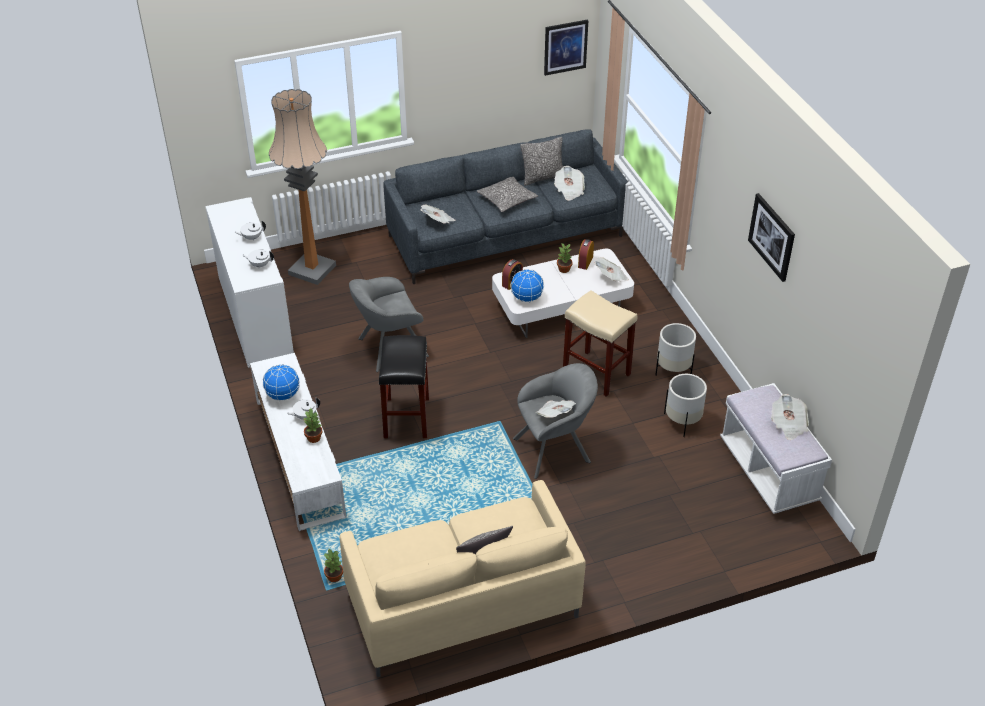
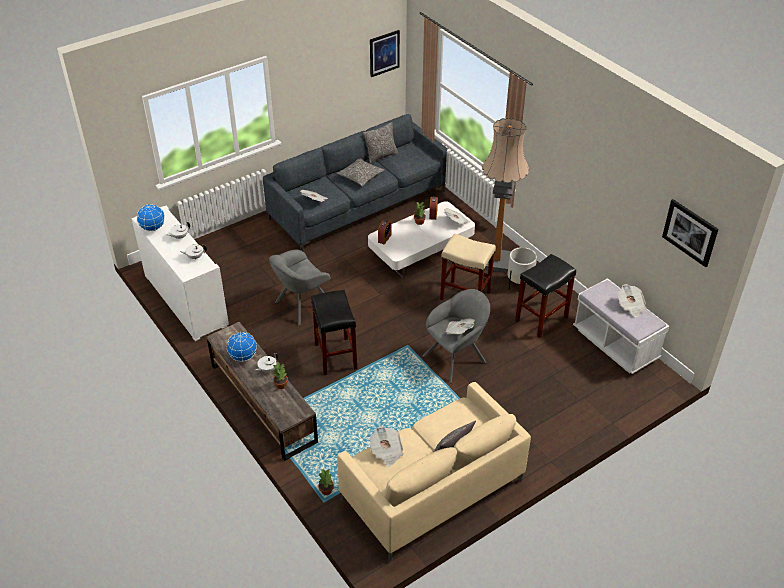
camera: 15 degrees left, 0 degrees up
white tv stand [250,353,346,531] -> brown tv stand [207,322,318,461]
floor lamp [269,89,336,285] -> floor lamp moved to [482,118,529,273]
globe [510,269,544,302] -> globe moved to [137,204,165,231]
newspaper [554,166,585,201] -> newspaper moved to [370,426,404,467]
white planter [664,374,707,437] -> black stool [515,254,576,338]
picture [748,193,795,282] -> picture moved to [662,199,719,267]

